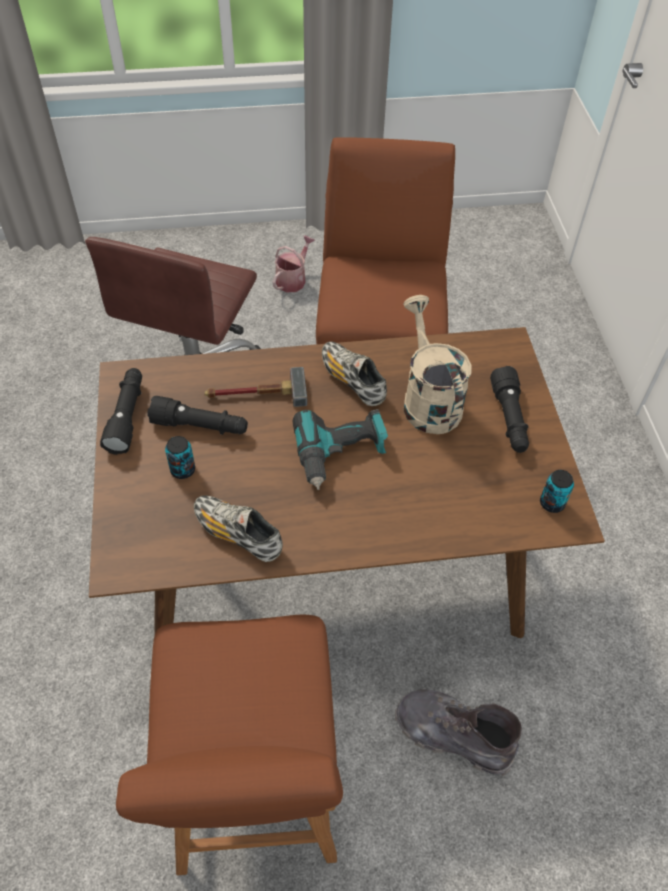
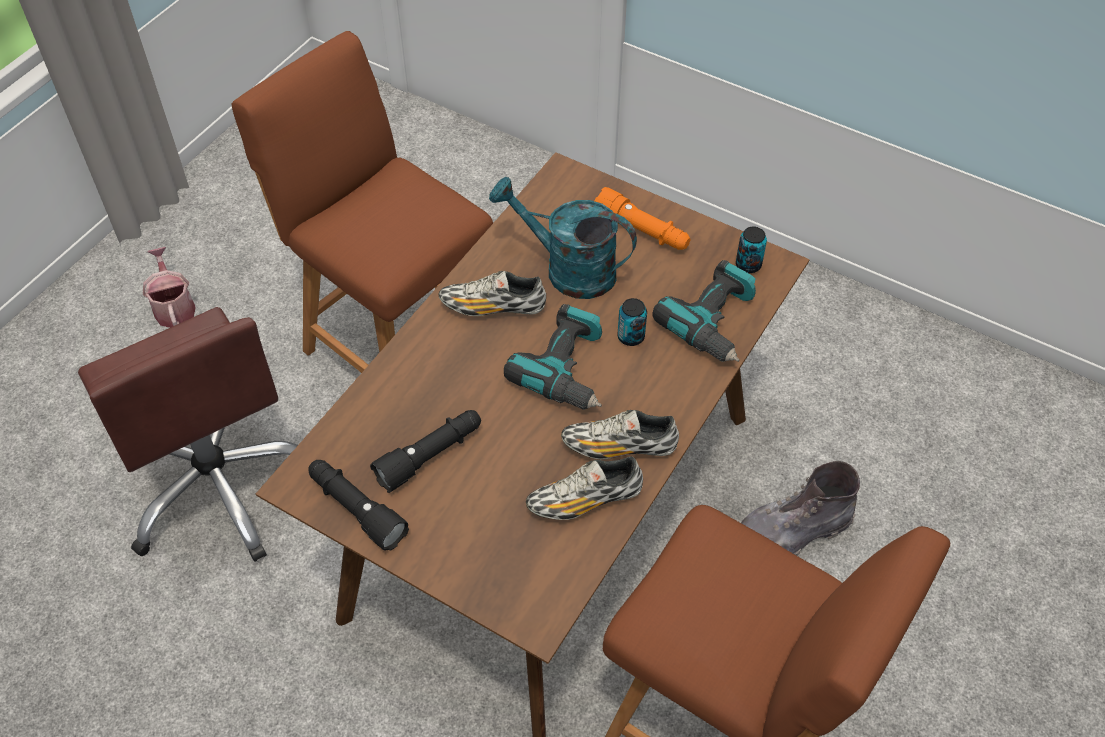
camera: 50 degrees left, 0 degrees up
can [165,436,195,479] -> can moved to [617,298,647,346]
hammer [204,367,307,407] -> none
beige watering can [403,295,472,434] -> turquoise watering can [489,177,637,299]
black flashlight [490,366,529,453] -> orange flashlight [594,187,690,250]
none -> shoe [561,410,679,459]
none -> power drill [652,260,756,362]

